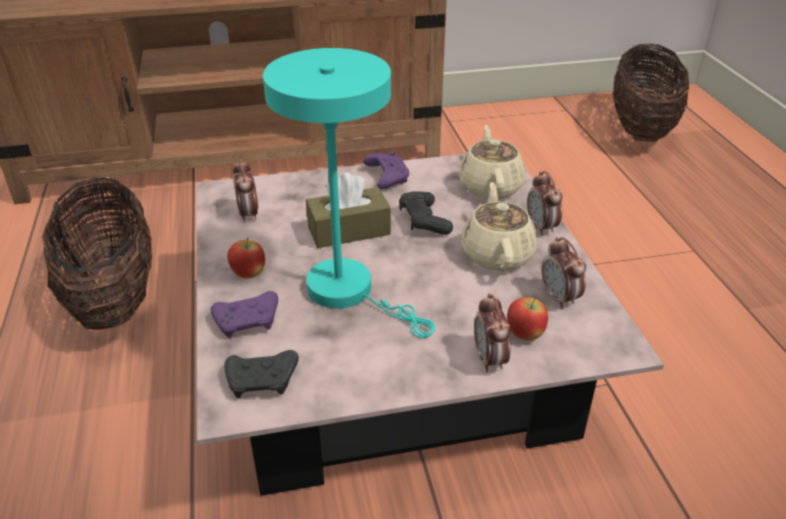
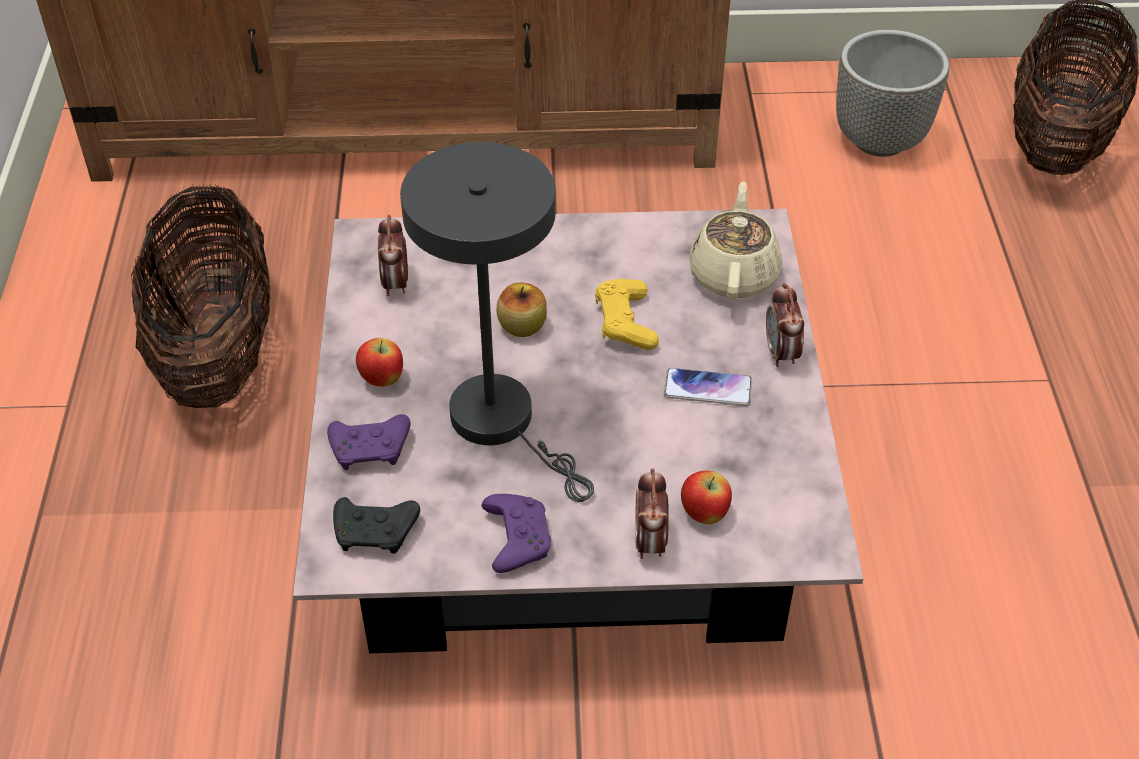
camera: 10 degrees right, 10 degrees up
turquoise table lamp [263,48,435,338] -> grey table lamp [400,142,594,502]
brown tissue box [306,173,391,248] -> apple [497,282,547,337]
purple game controller [363,151,409,189] -> purple game controller moved to [482,494,551,573]
black game controller [399,191,453,235] -> yellow game controller [595,279,659,350]
beige teapot [461,182,537,271] -> phone [664,368,752,406]
alarm clock [542,237,586,309] -> none
none -> planter [836,30,949,157]

